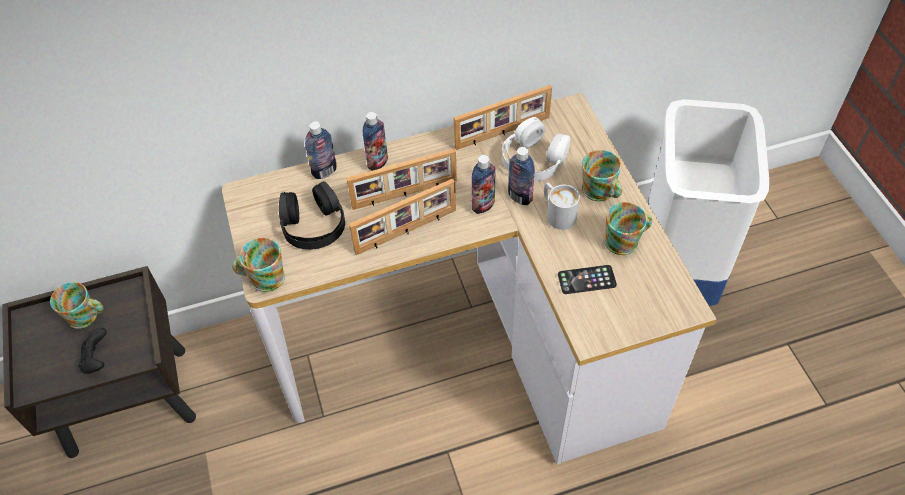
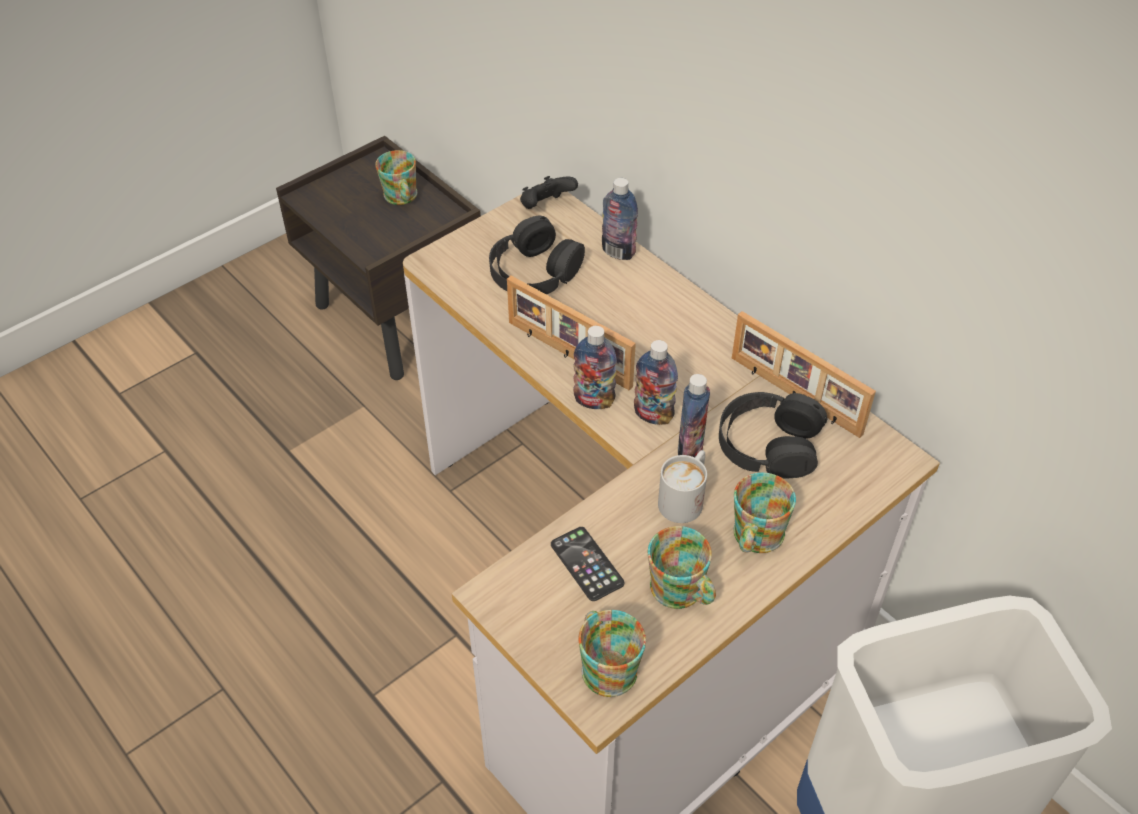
camera: 65 degrees right, 5 degrees down
black game controller [78,328,107,374] -> black game controller moved to [520,176,578,209]
mug [232,238,285,292] -> mug moved to [579,610,646,697]
picture frame [346,149,457,210] -> none
bottle [363,112,388,171] -> bottle moved to [573,326,617,409]
white headphones [502,117,571,181] -> black headphones [719,392,827,479]

